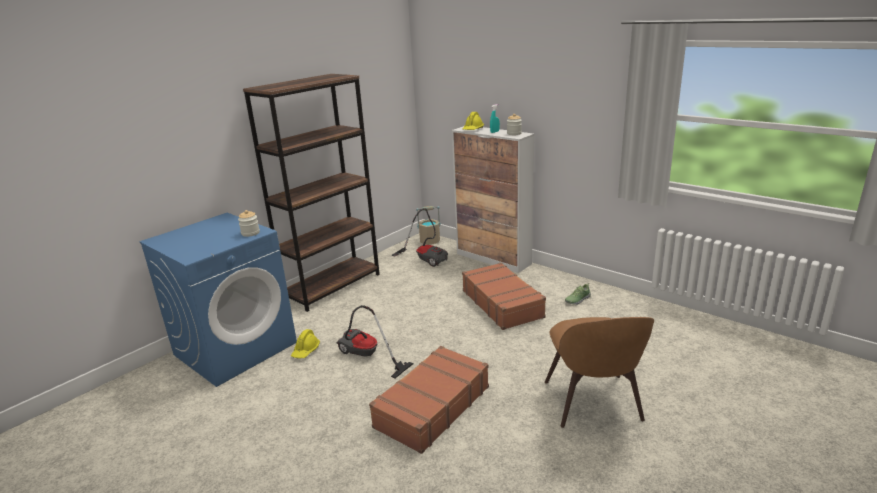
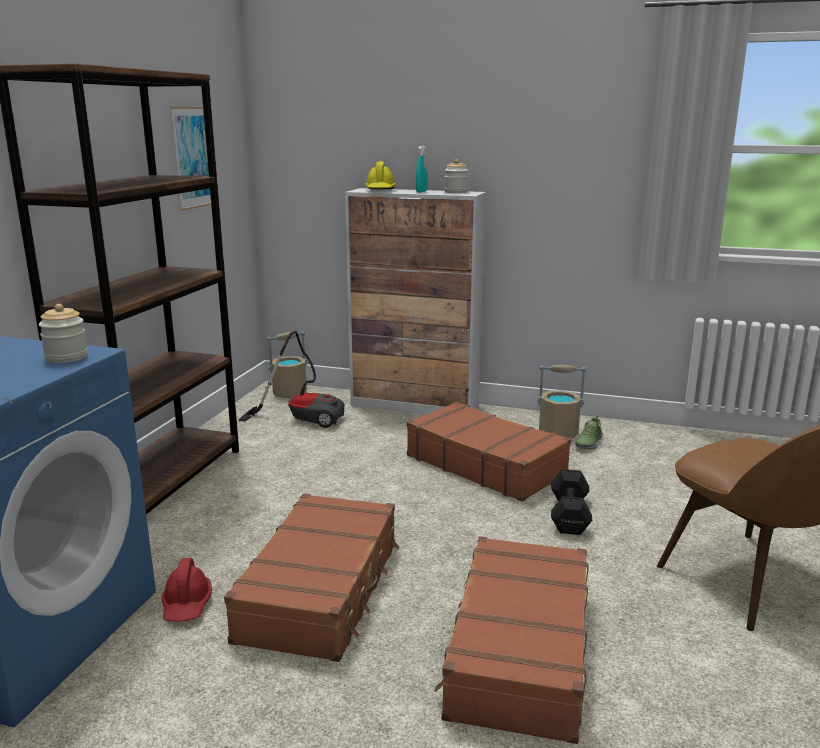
camera: 25 degrees left, 5 degrees down
yellow hard hat [291,329,320,358] -> red hard hat [162,558,212,622]
vacuum cleaner [337,305,413,379] -> brown suitcase [224,493,399,662]
none -> picture [171,107,211,211]
none -> beige bucket [537,365,586,438]
none -> black dumbbell [551,469,592,535]

